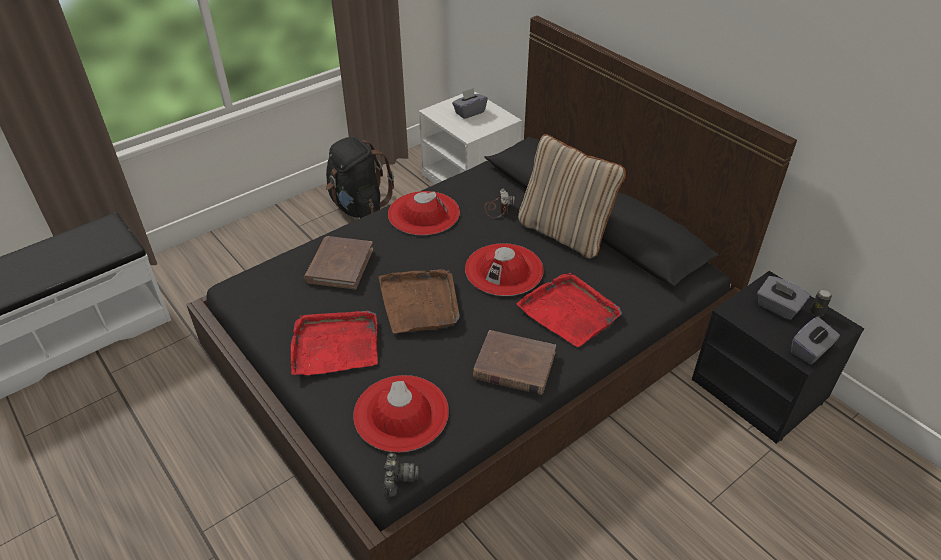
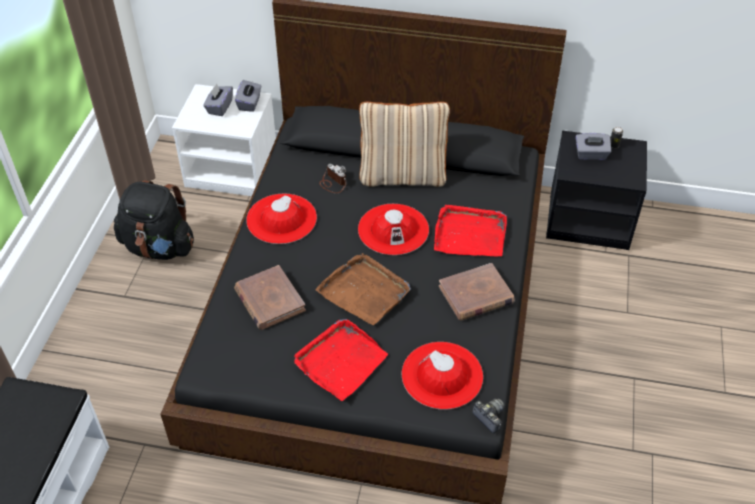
camera: 40 degrees left, 5 degrees up
grey tissue box [791,317,840,364] -> grey tissue box moved to [235,80,261,112]

